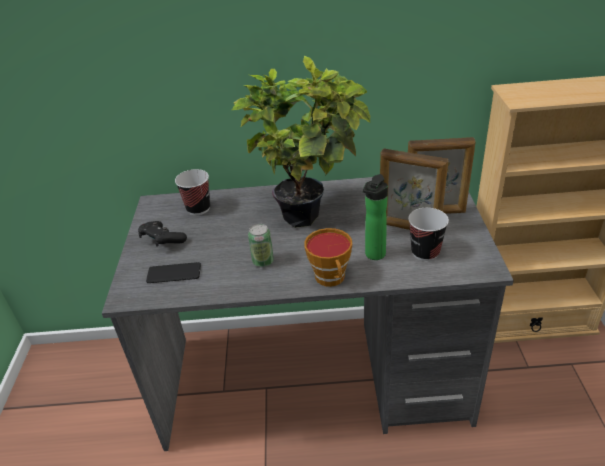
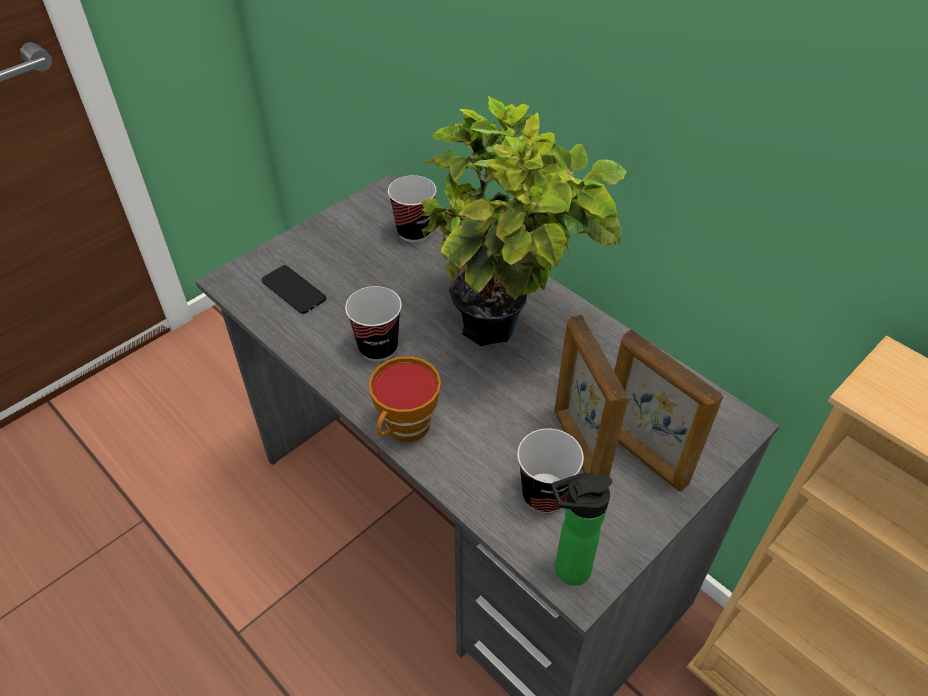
camera: 45 degrees right, 10 degrees up
black game controller [138,221,187,247] -> none
can [248,224,274,267] -> cup [345,286,402,361]
bottle [363,174,388,260] -> bottle moved to [551,473,612,585]

